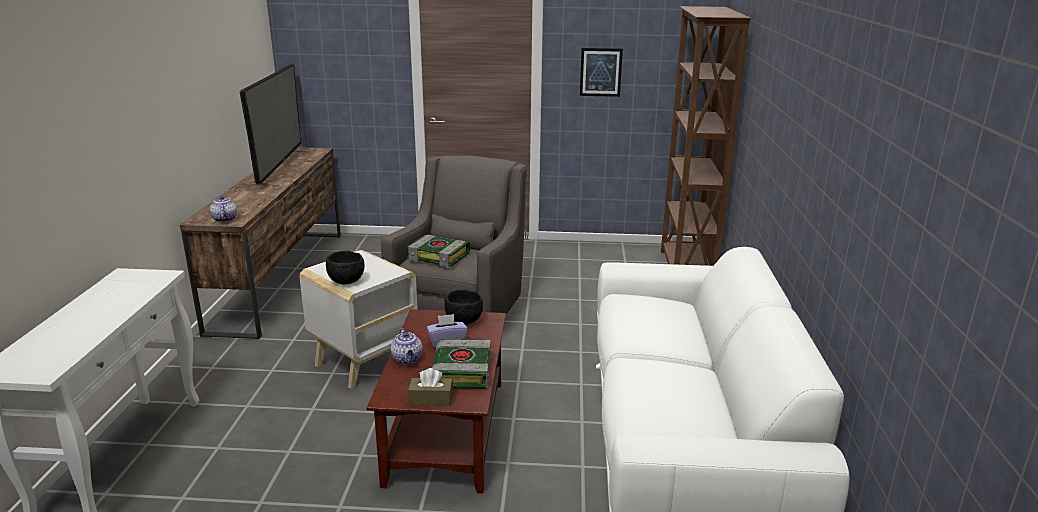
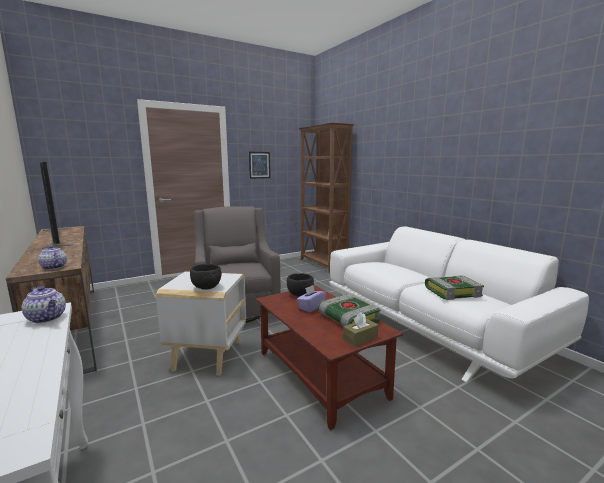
camera: 35 degrees left, 10 degrees down
teapot [391,328,423,365] -> teapot moved to [22,286,66,323]
book [407,235,470,268] -> book moved to [425,275,484,300]

